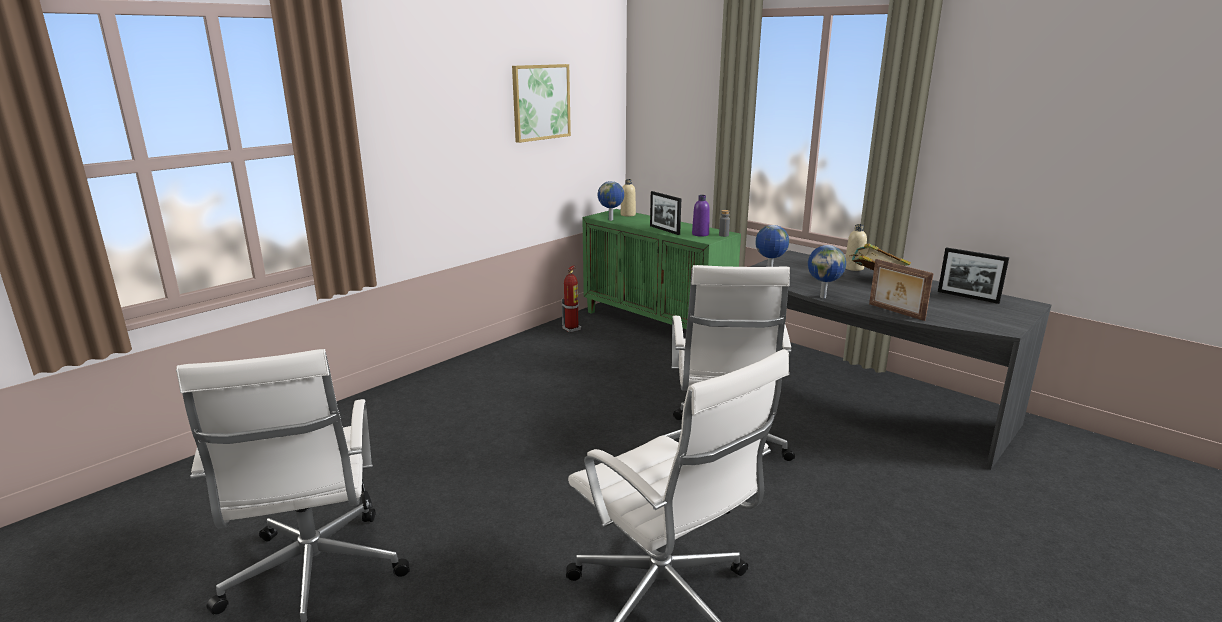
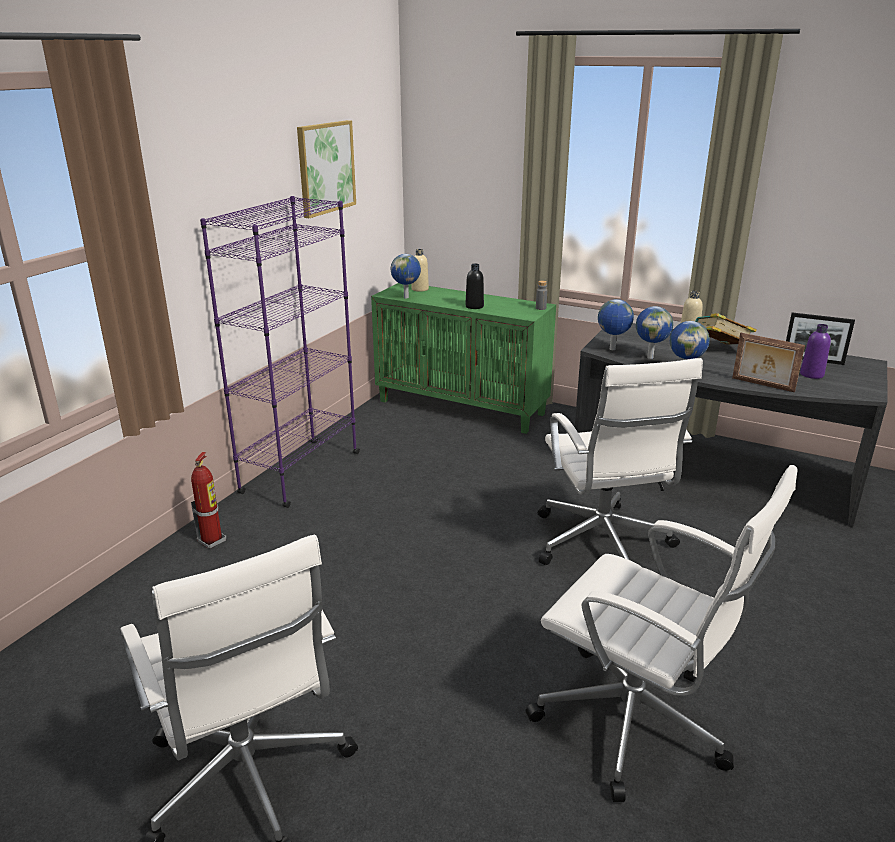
camera: 15 degrees left, 5 degrees up
fire extinguisher [562,266,581,333] -> fire extinguisher moved to [191,452,226,549]
picture frame [650,191,681,235] -> black bottle [465,264,484,309]
purple bottle [692,195,710,237] -> purple bottle moved to [800,324,831,379]
none -> purple bookcase [200,196,360,508]
none -> globe [636,306,673,359]

